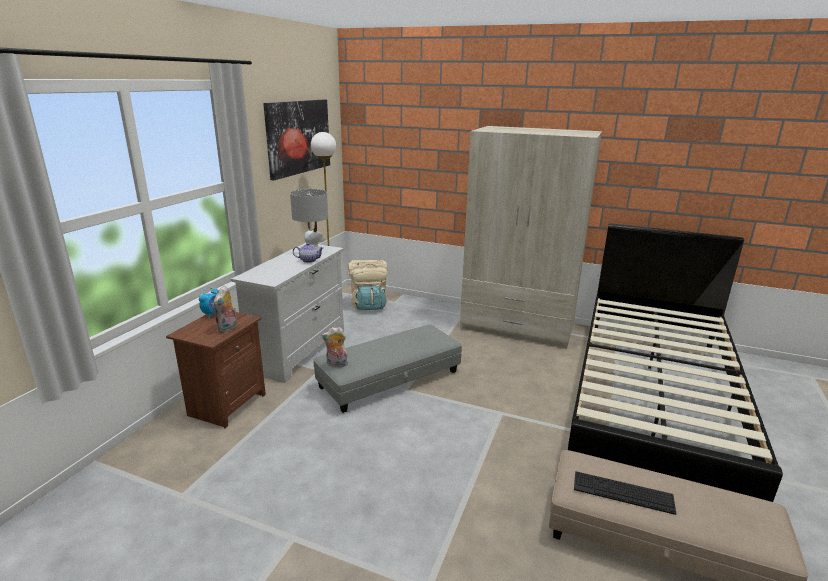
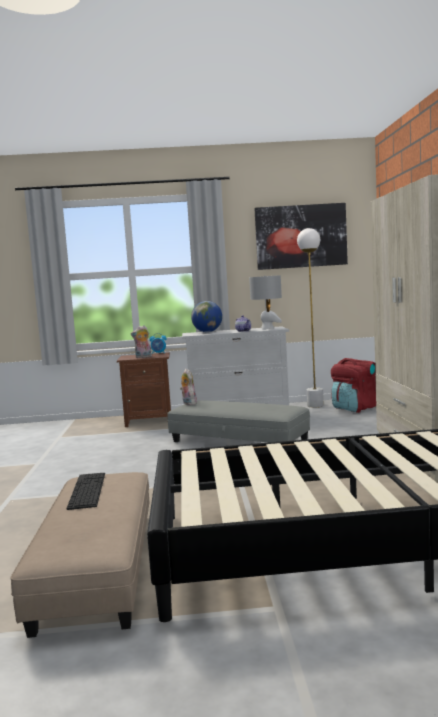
camera: 65 degrees right, 15 degrees down
beige backpack [348,260,388,310] -> red backpack [331,358,376,413]
none -> globe [191,301,222,332]

